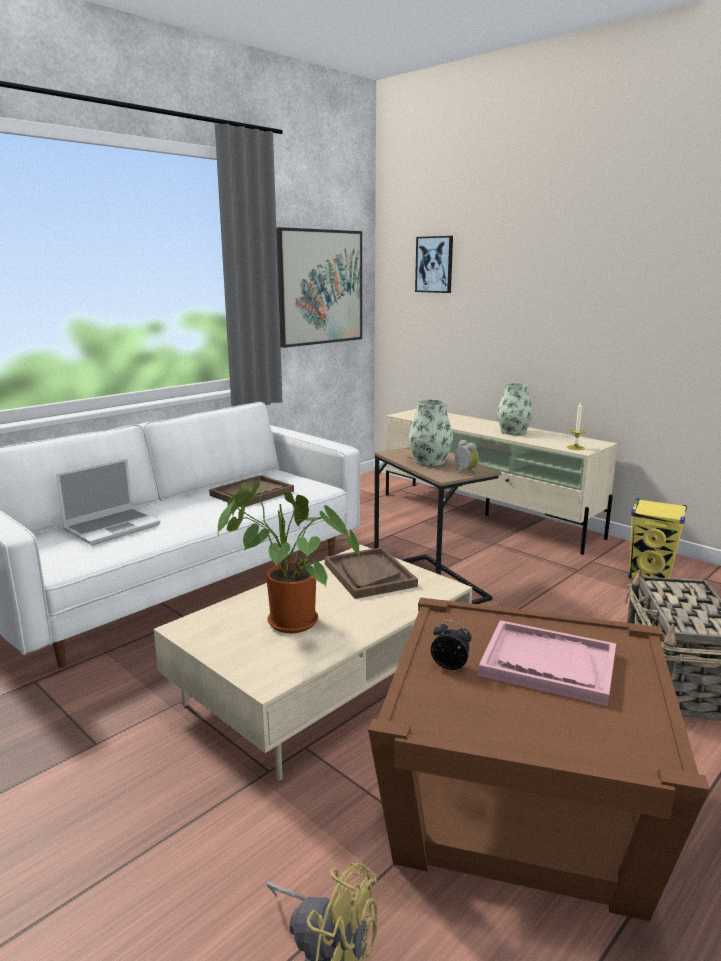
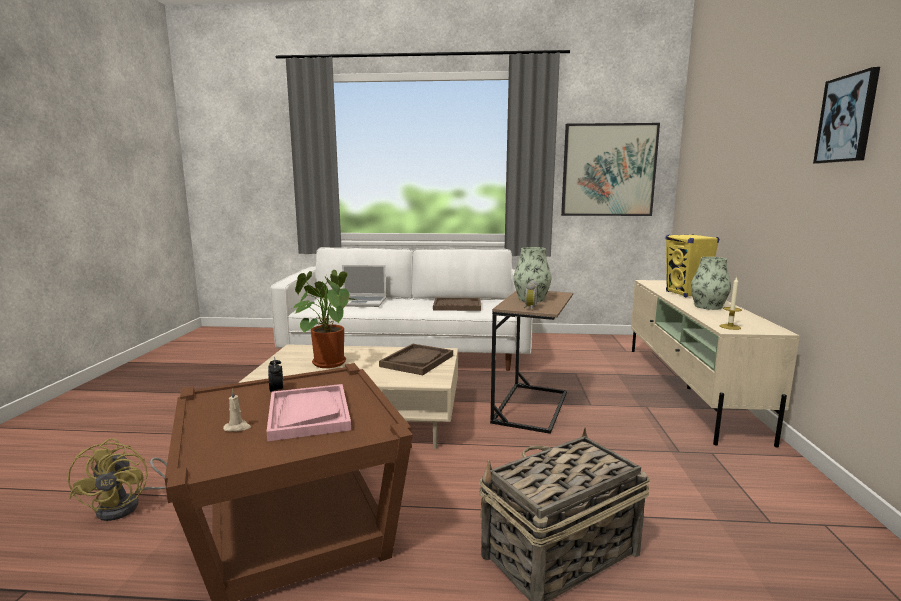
camera: 50 degrees right, 5 degrees down
picture [415,236,453,293] -> picture moved to [813,67,880,164]
yellow speaker [629,499,687,579] -> yellow speaker moved to [666,234,719,297]
none -> beige candle [223,389,251,432]

